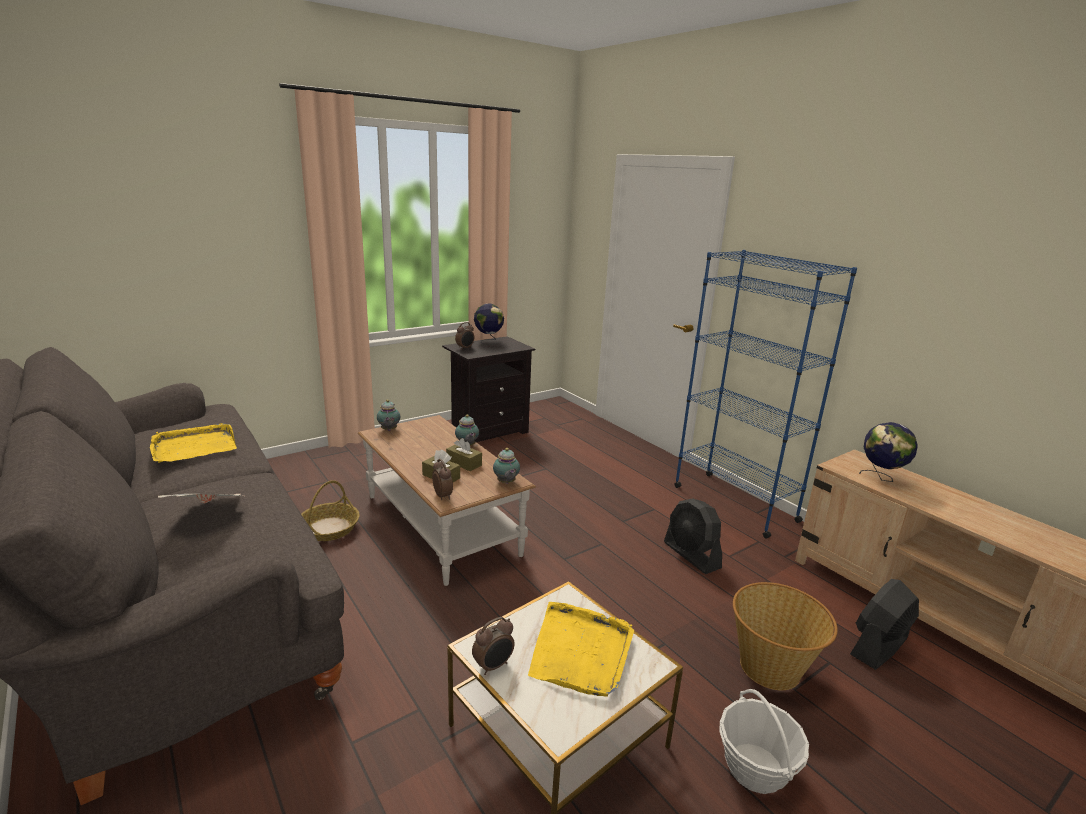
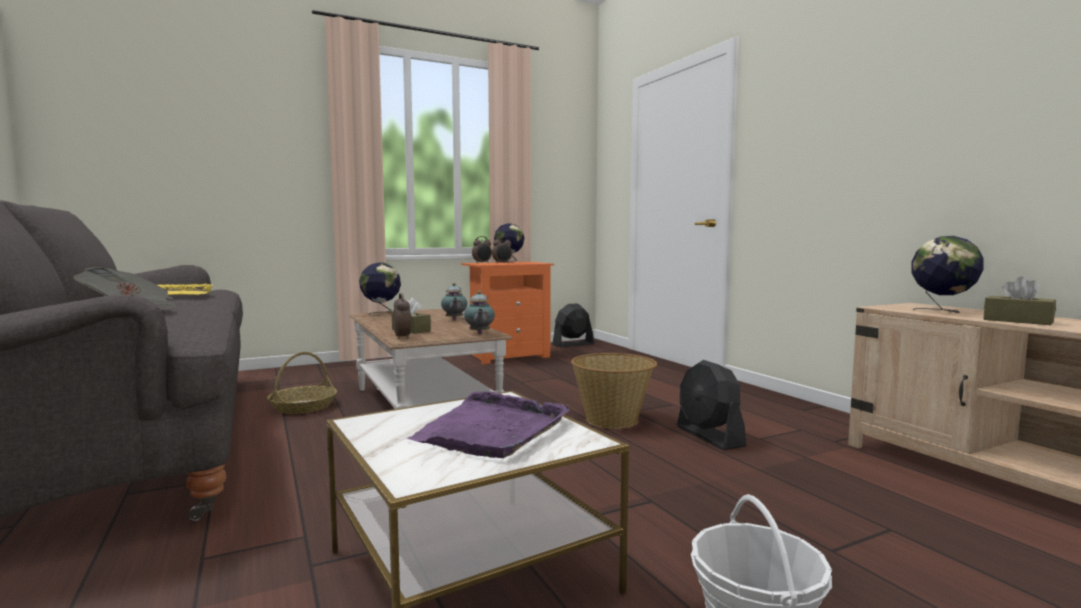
camera: 10 degrees right, 15 degrees down
teapot [377,400,400,431] -> globe [359,262,401,316]
black nightstand [442,336,535,442] -> orange nightstand [461,262,554,364]
brown tissue box [446,438,482,471] -> brown tissue box moved to [983,277,1056,325]
alarm clock [472,617,515,675] -> alarm clock moved to [492,236,512,264]
yellow tray [528,602,634,697] -> purple tray [407,392,570,458]
blue bookcase [674,250,857,539] -> none
basket [733,582,838,690] -> basket moved to [571,353,657,429]
black fan [850,579,919,670] -> black fan moved to [552,303,594,347]

